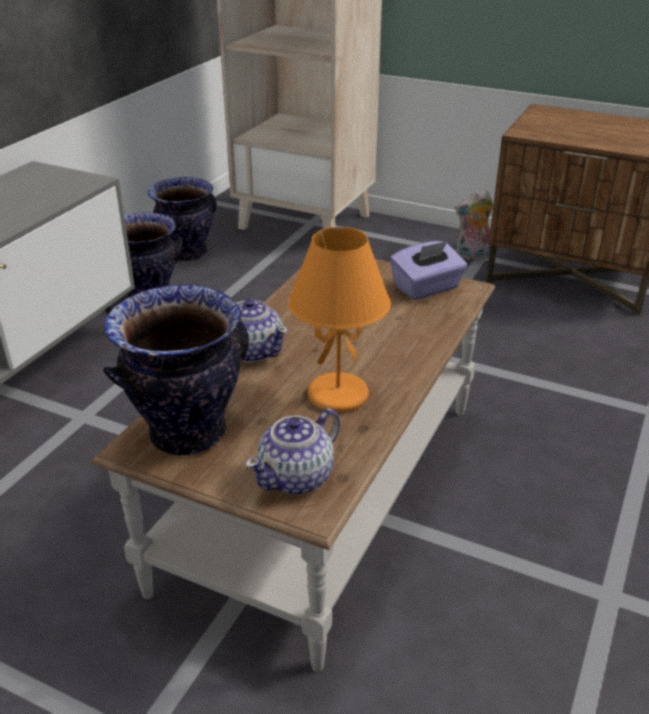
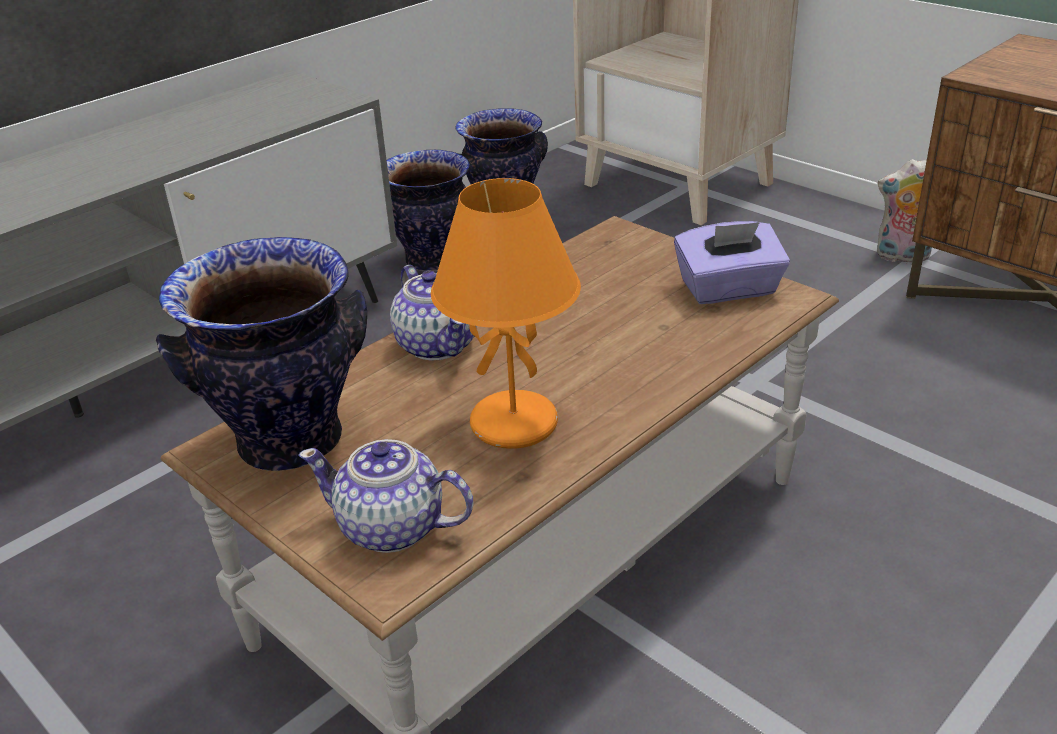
camera: 20 degrees right, 0 degrees up
teapot [245,408,340,495] -> teapot turned 45 degrees clockwise [298,439,474,553]

